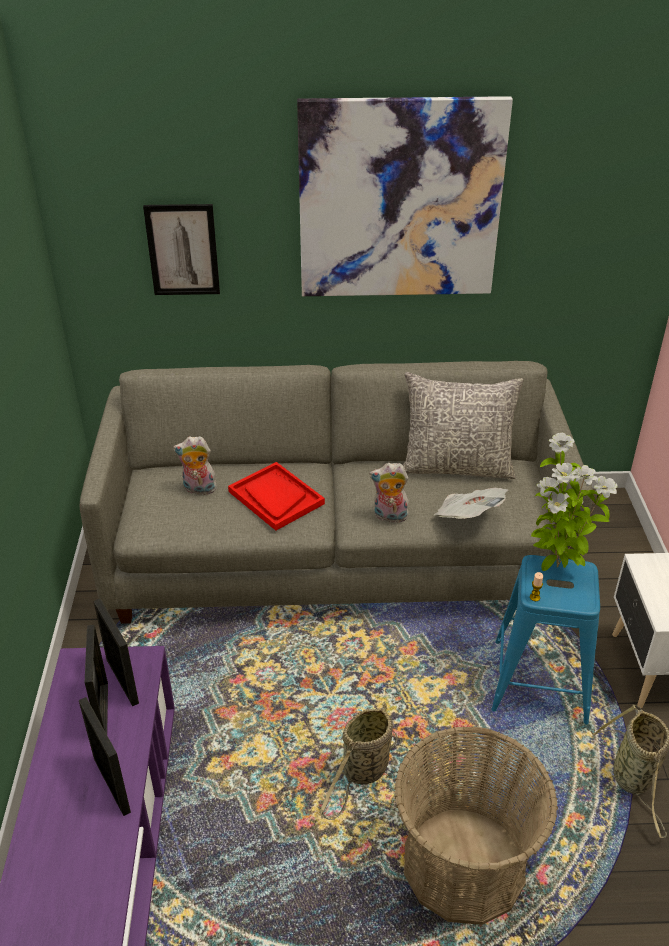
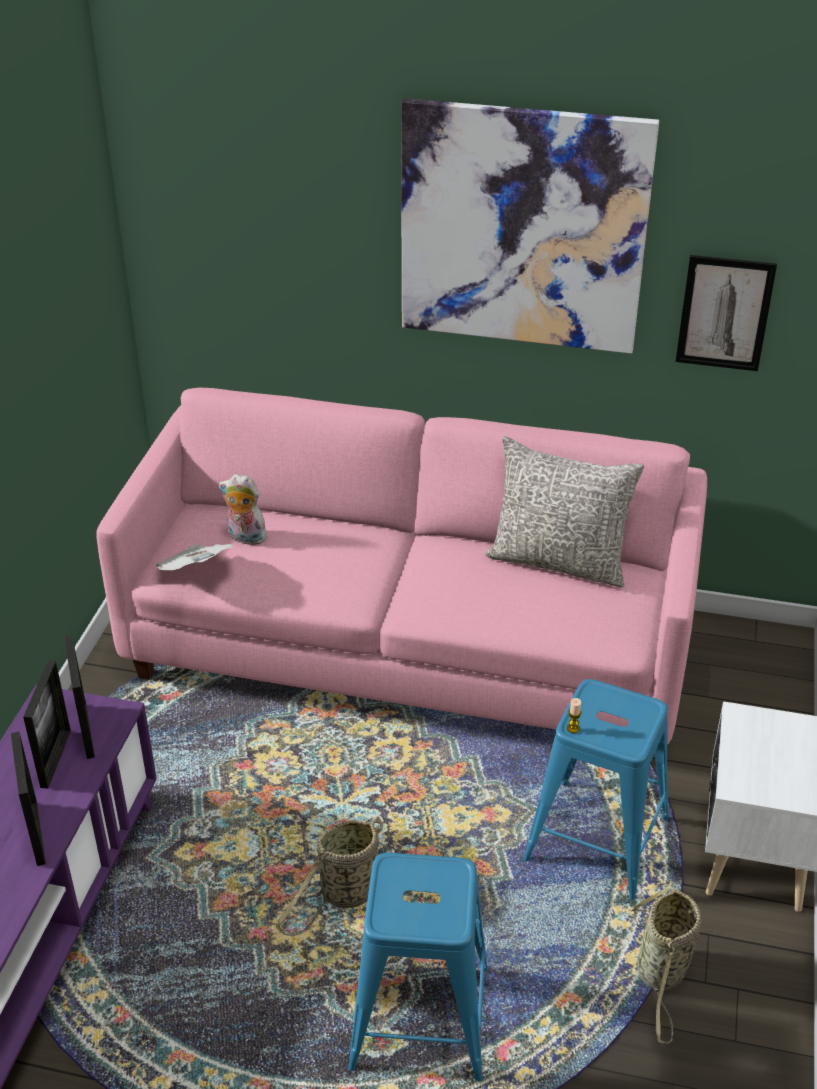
camera: 15 degrees right, 0 degrees up
grey sofa [80,361,593,624] -> pink sofa [96,388,707,744]
picture [143,204,220,295] -> picture moved to [675,255,777,371]
red tray [228,462,325,531] -> none
plush toy [369,463,410,525] -> none
basket [394,726,558,925] -> blue stool [348,853,488,1081]
newspaper [434,487,508,519] -> newspaper moved to [155,544,233,570]
potted plant [531,433,618,571] -> none

